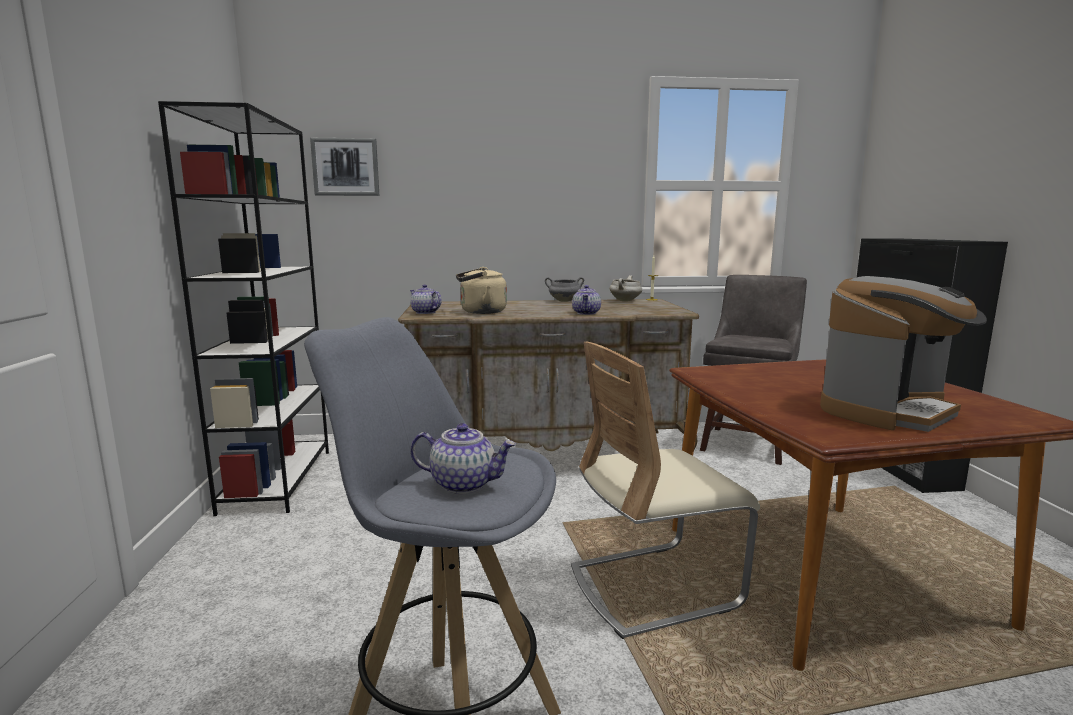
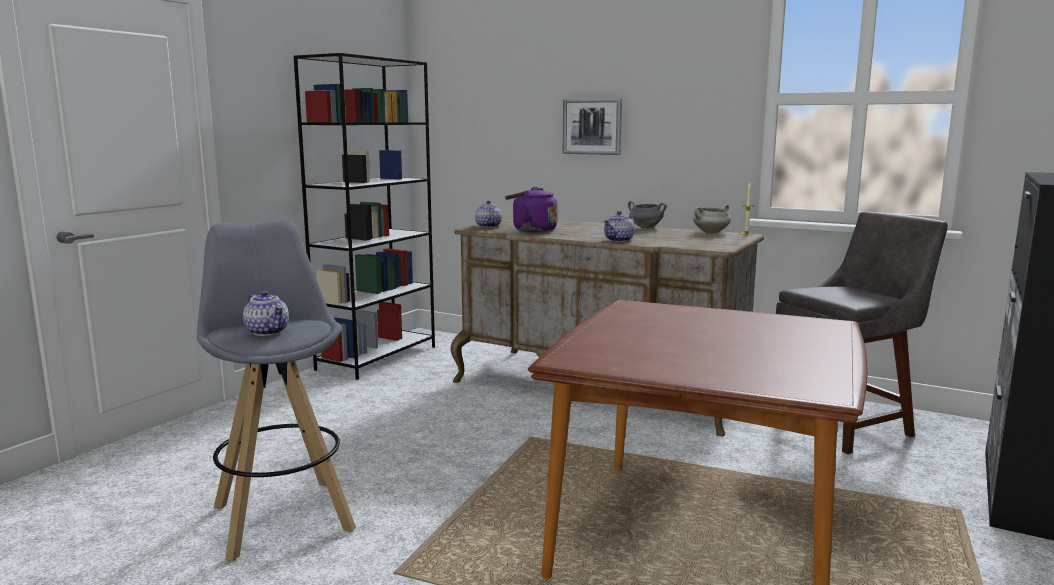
camera: 35 degrees right, 0 degrees up
picture [310,138,379,196] -> picture moved to [563,98,622,155]
beige kettle [456,267,507,314] -> purple kettle [505,187,558,232]
beige chair [571,342,760,639] -> none
coffee machine [820,276,987,432] -> none

